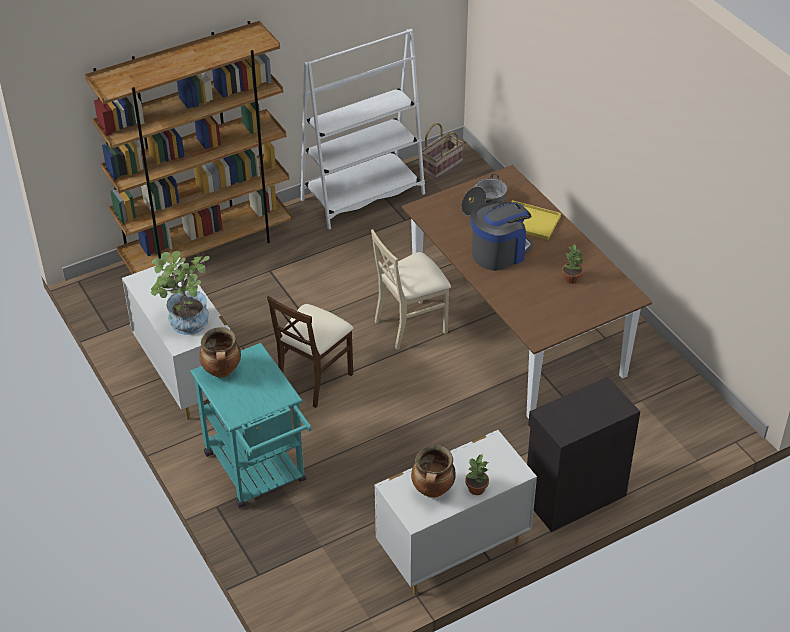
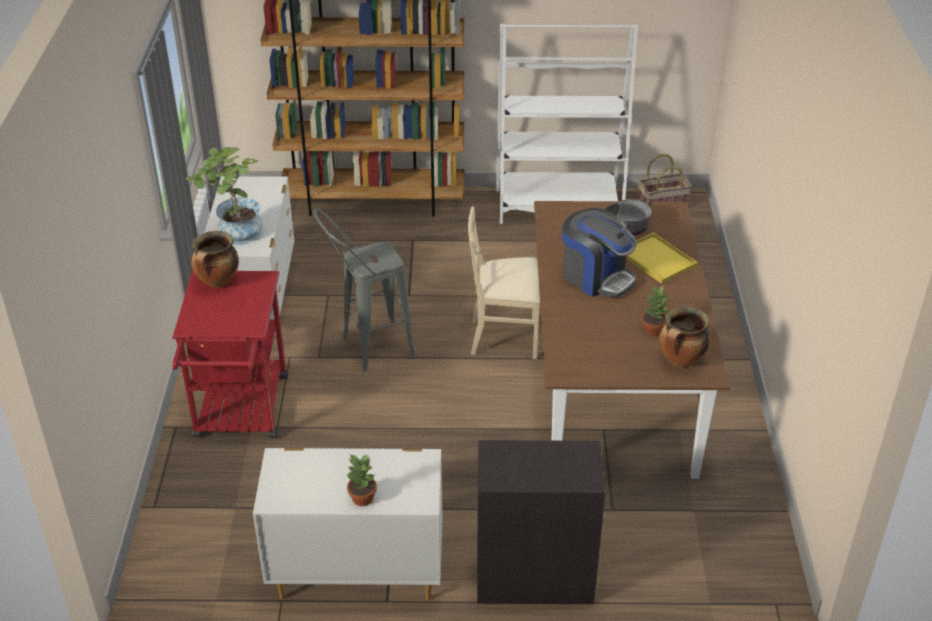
camera: 30 degrees right, 5 degrees down
turquoise cart [190,343,312,508] -> red cart [172,271,288,438]
beige chair [267,296,353,408] -> grey stool [314,209,415,372]
cooking pot [411,445,456,498] -> cooking pot moved to [659,307,710,368]
coffee machine [471,202,533,271] -> coffee machine turned 45 degrees clockwise [562,208,637,297]

